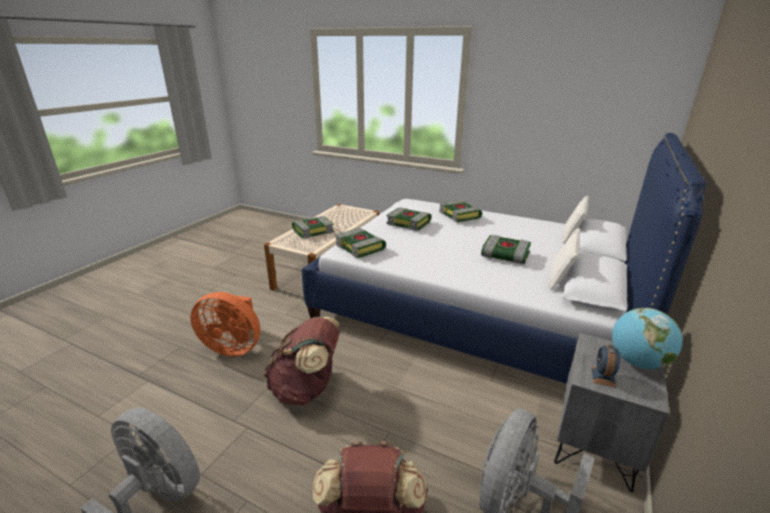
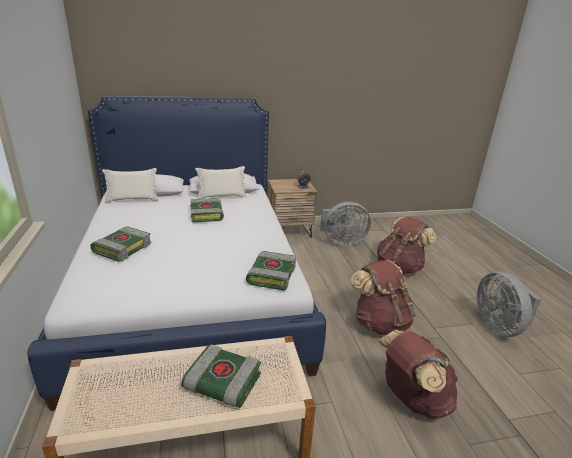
camera: 130 degrees left, 0 degrees up
orange fan [190,292,260,357] -> brown backpack [378,330,458,419]
book [386,207,431,231] -> none
grey nightstand [554,333,670,492] -> brown nightstand [268,179,317,238]
globe [612,308,683,370] -> none

